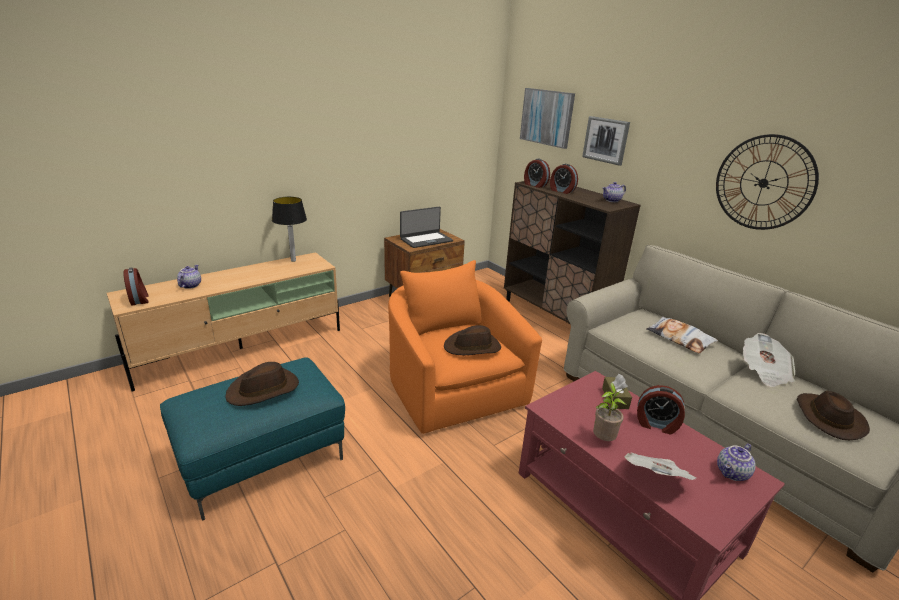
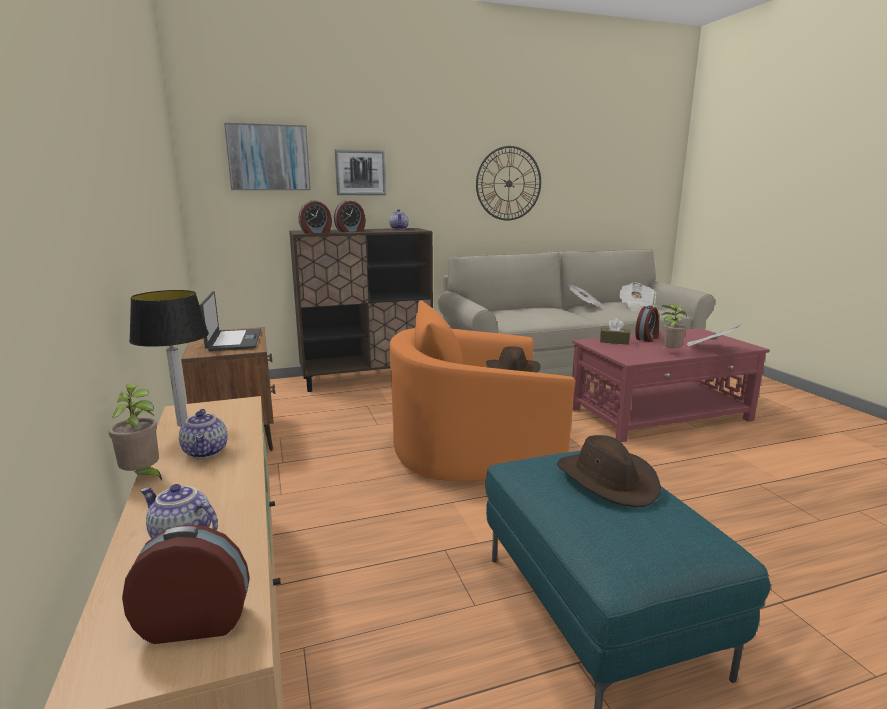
camera: 70 degrees left, 10 degrees down
pillow [646,317,718,354] -> none
teapot [717,444,756,481] -> teapot moved to [179,409,228,459]
brown hat [797,391,870,440] -> newspaper [618,282,656,311]
none -> potted plant [109,385,162,481]

